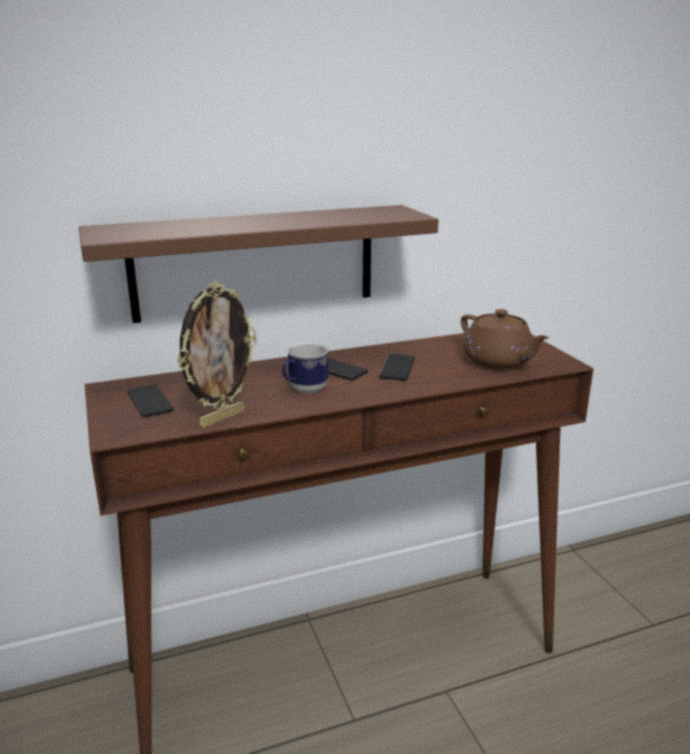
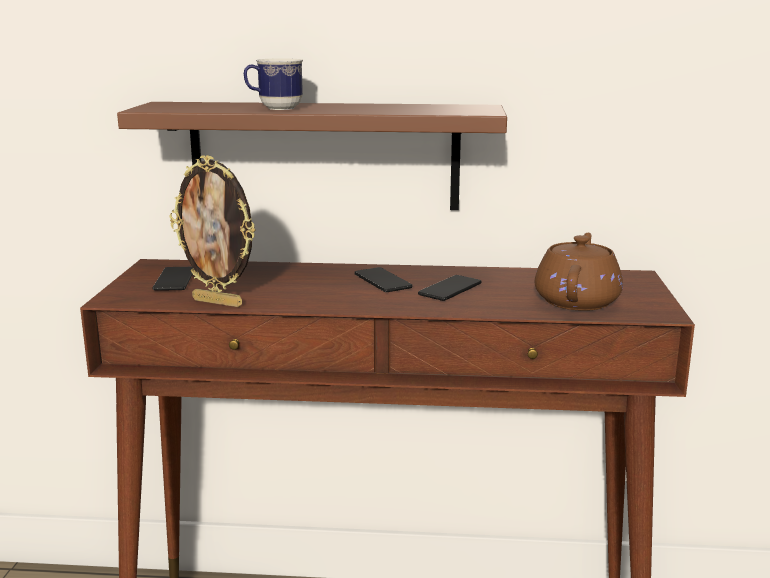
camera: 25 degrees right, 5 degrees down
picture frame [177,282,257,428] -> picture frame turned 45 degrees clockwise [169,155,255,307]
mug [282,342,329,394] -> mug moved to [244,58,303,110]
brown teapot [461,309,549,370] -> brown teapot turned 150 degrees counterclockwise [535,233,623,311]

